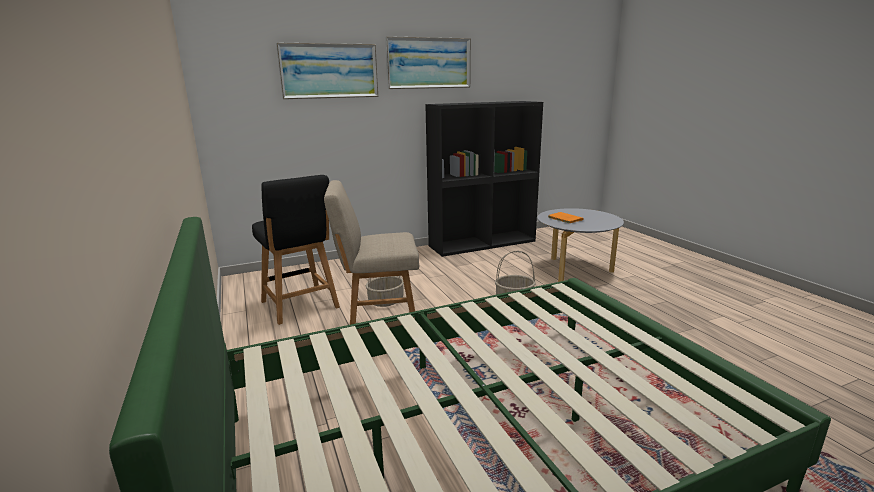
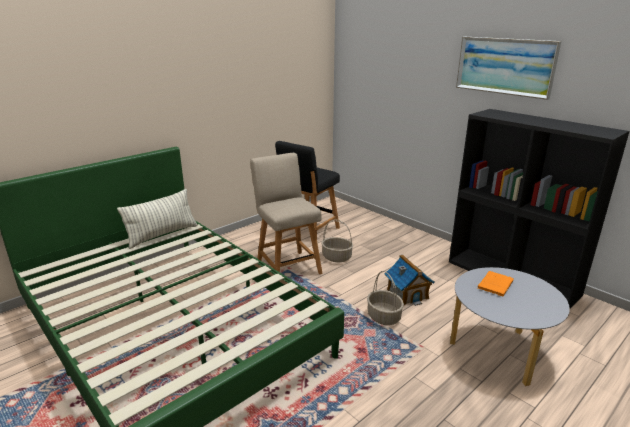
camera: 70 degrees right, 5 degrees up
picture [276,43,378,99] -> none
none -> pillow [117,189,198,249]
none -> toy house [384,255,435,306]

